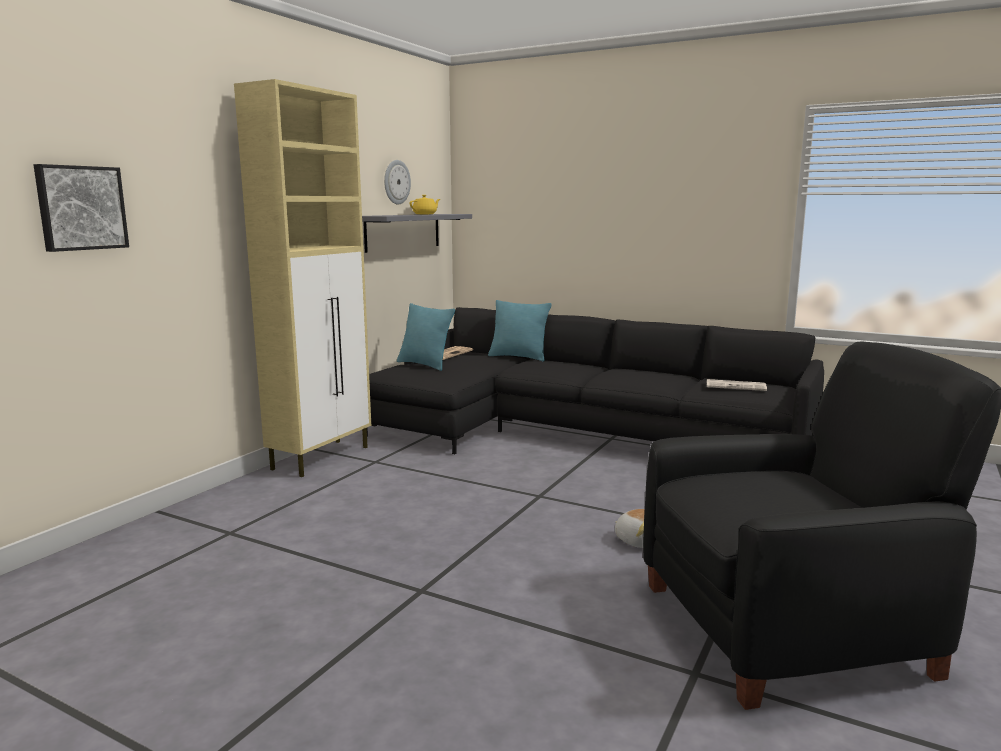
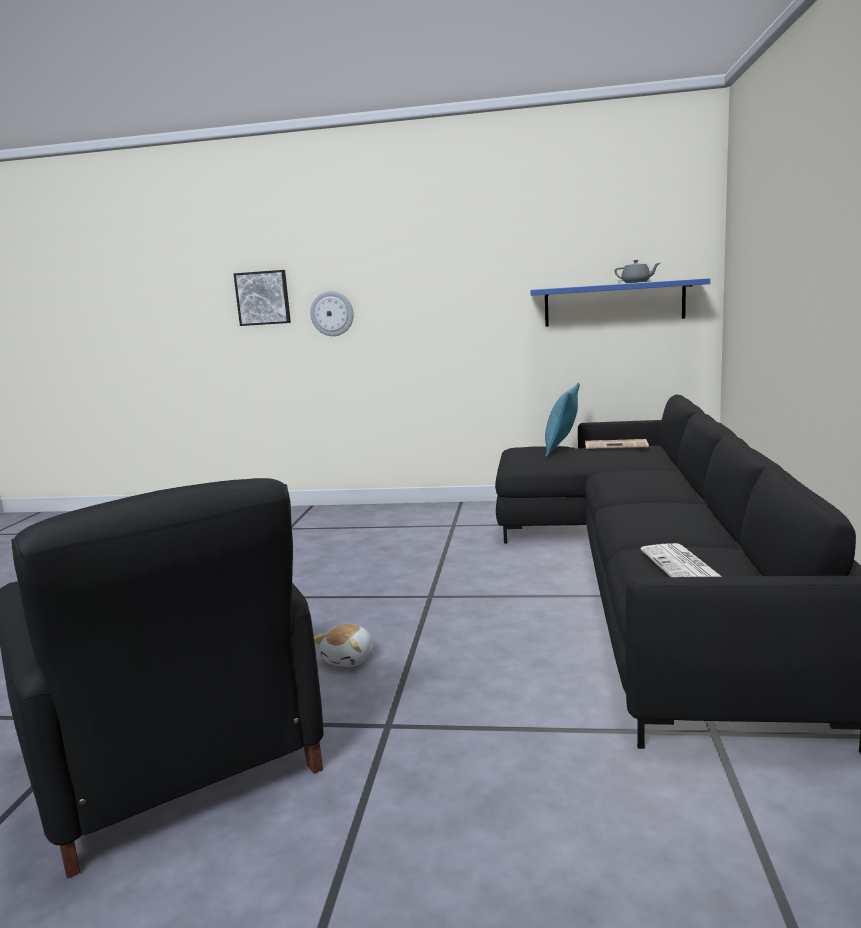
camera: 70 degrees right, 0 degrees up
beige cabinet [234,79,371,477] -> none
grey shelf [362,214,472,253] -> blue shelf [530,278,710,327]
wall clock [384,160,411,204] -> wall clock moved to [310,291,354,336]
yellow teapot [410,195,440,214] -> grey teapot [614,260,660,283]
turquoise pillow [488,300,552,361] -> none

